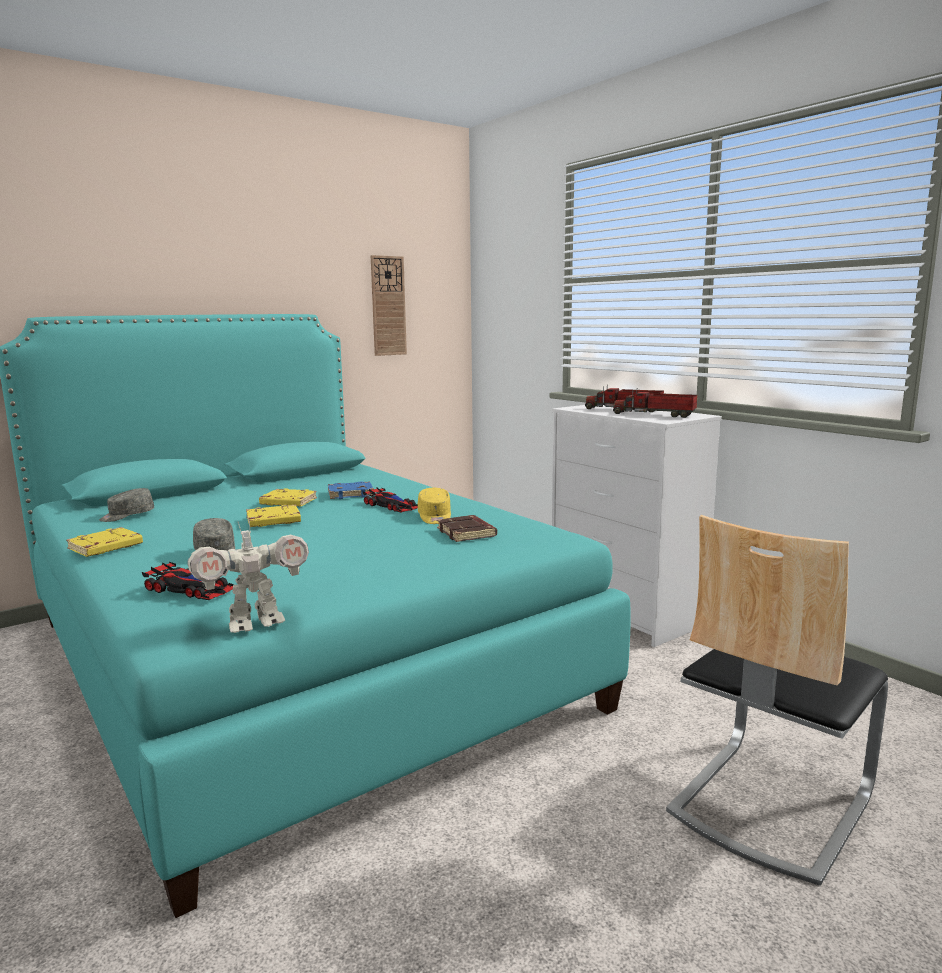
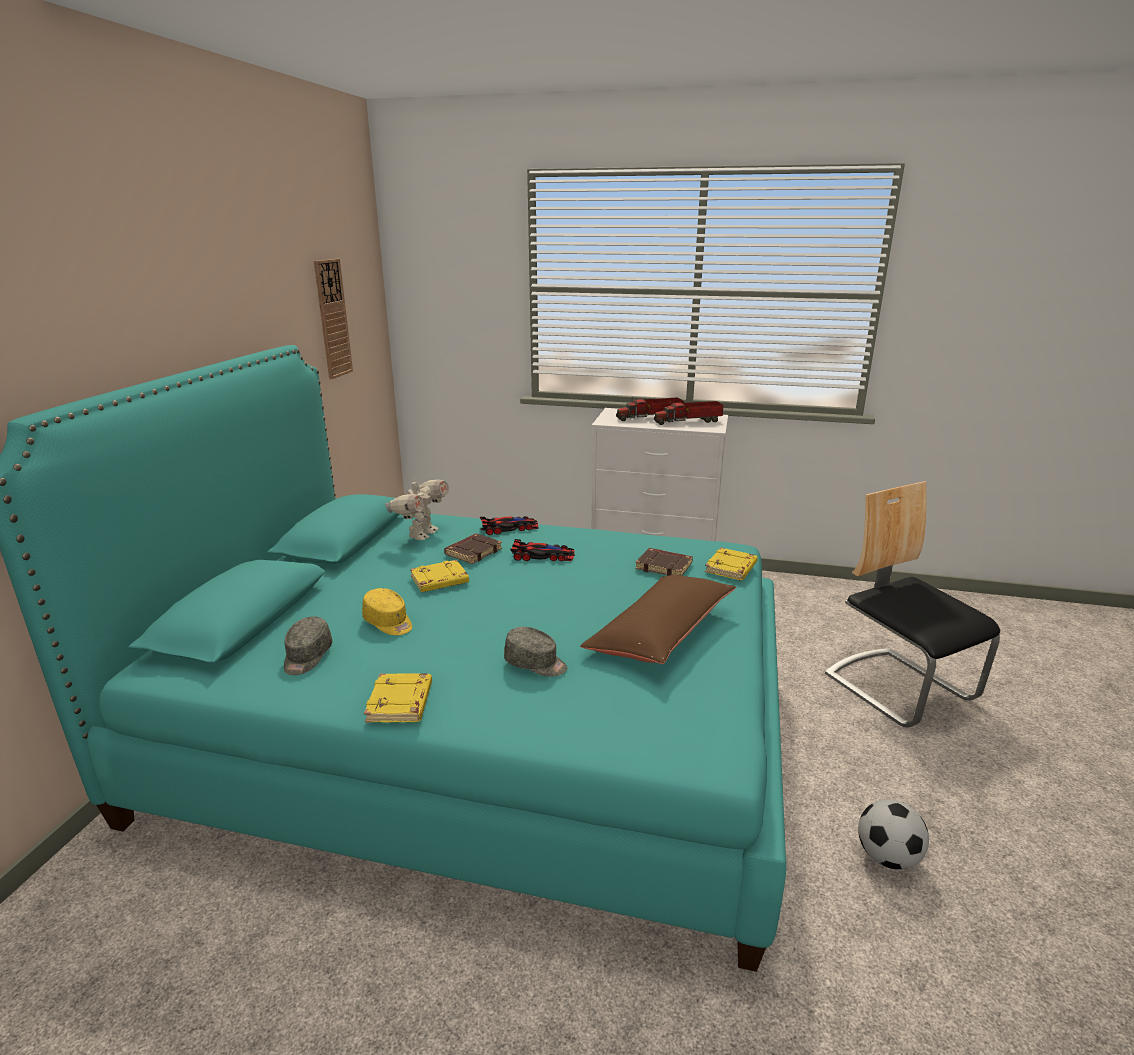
camera: 40 degrees left, 10 degrees up
toy car [142,562,233,600] -> toy car moved to [480,516,538,535]
toy robot [187,520,309,633] -> toy robot moved to [385,476,449,540]
yellow book [246,505,301,527] -> yellow book moved to [705,548,758,580]
blue book [328,482,374,499] -> brown book [444,534,502,564]
yellow cap [418,488,451,524] -> yellow cap moved to [362,588,412,635]
chair [666,515,888,886] -> chair turned 150 degrees clockwise [825,481,1000,727]
none -> brown pillow [580,575,736,664]
none -> football [858,799,929,870]

